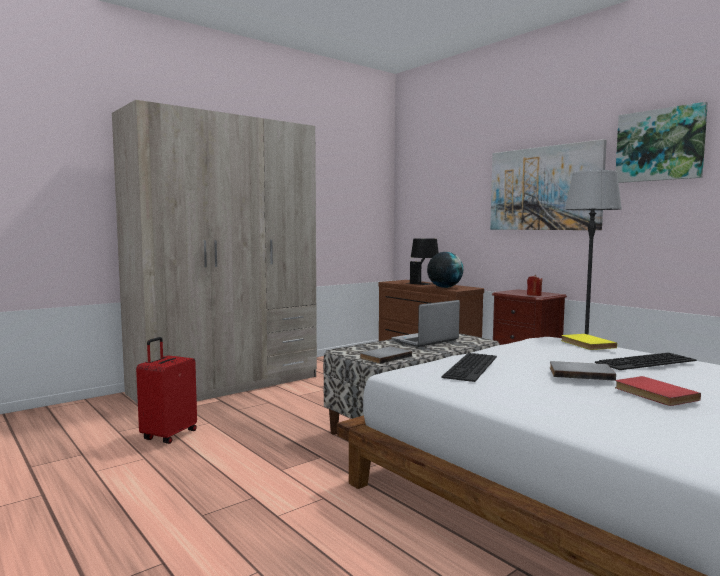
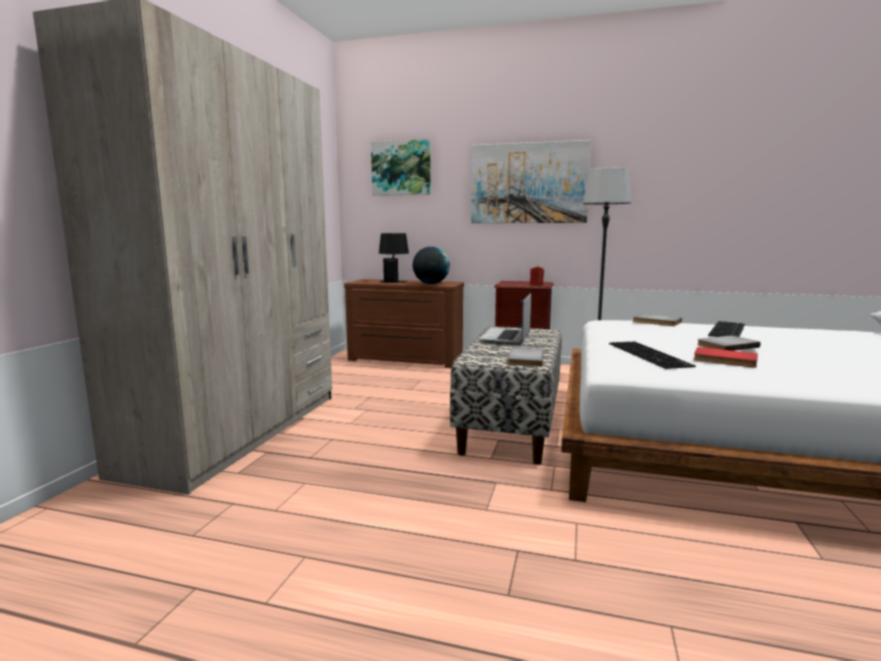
camera: 35 degrees left, 5 degrees up
red suitcase [136,337,197,444] -> none
yellow book [561,334,617,350] -> grey book [633,314,682,326]
red book [615,376,701,406] -> red book moved to [694,347,758,368]
picture [616,102,708,183] -> picture moved to [371,139,431,196]

